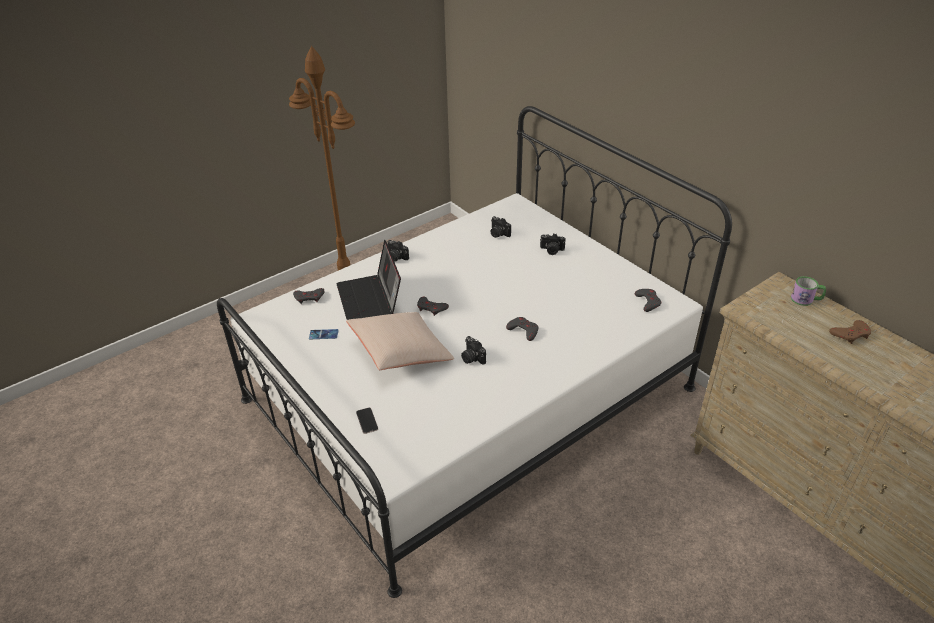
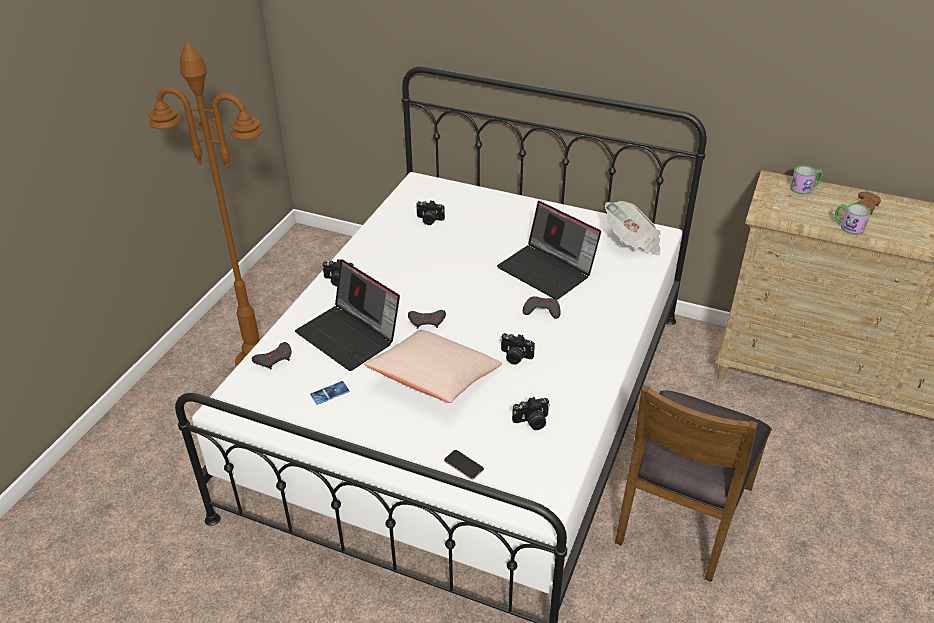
camera: 30 degrees left, 0 degrees up
camera [540,233,566,255] -> camera moved to [512,397,550,430]
grey game controller [635,289,661,312] -> newspaper [605,201,660,255]
none -> laptop [497,201,601,300]
none -> brown chair [615,385,772,582]
none -> mug [835,204,871,235]

